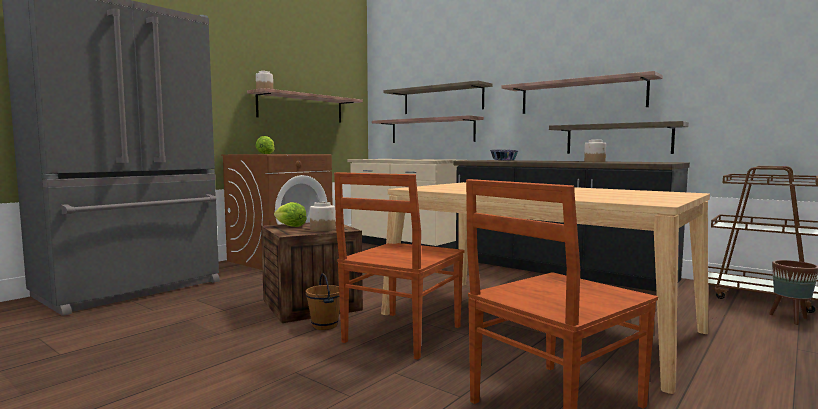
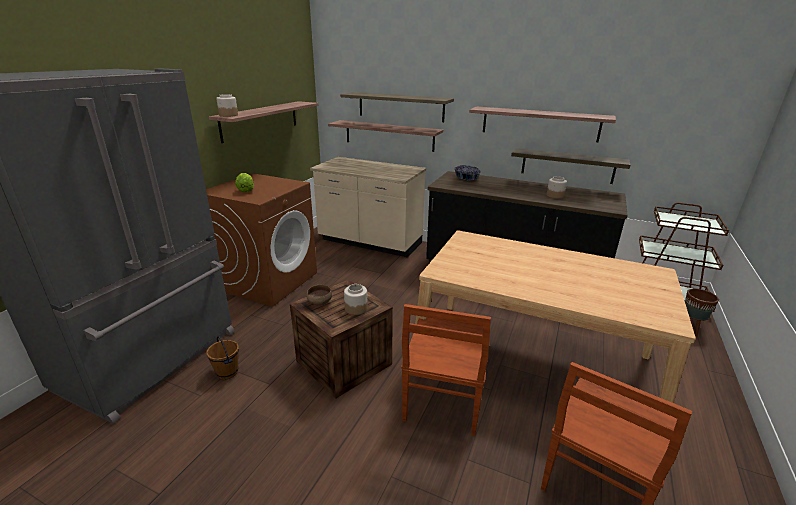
camera: 15 degrees left, 20 degrees up
lettuce [274,202,307,227] -> brown bowl [306,285,332,305]
brown bucket [306,273,340,330] -> brown bucket moved to [206,336,239,380]

